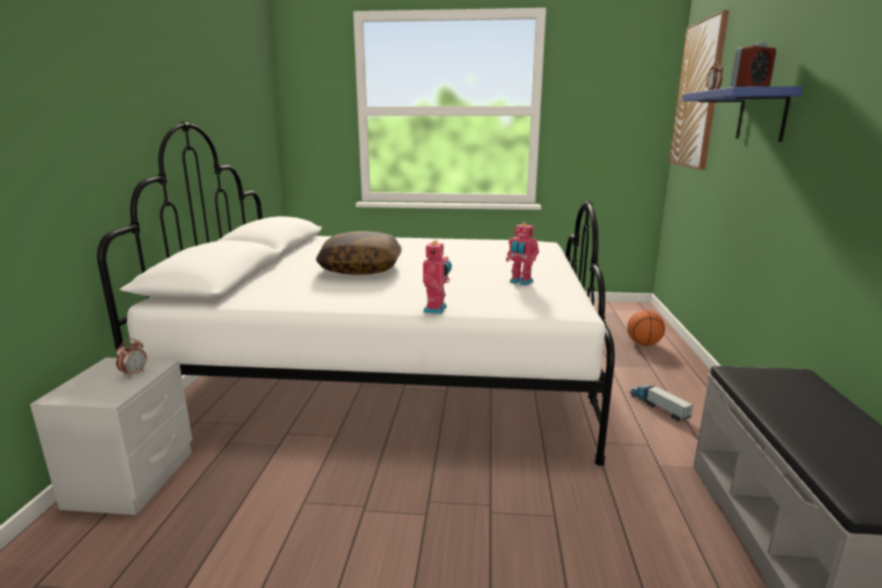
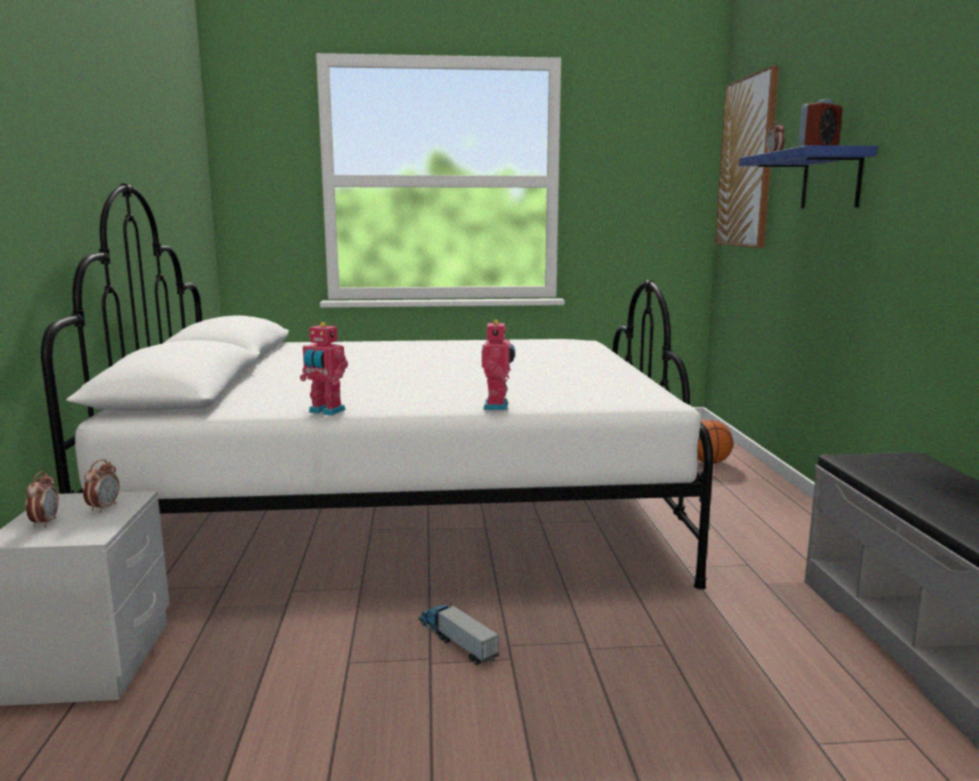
camera: 10 degrees left, 5 degrees down
pillow [316,231,402,275] -> none
toy robot [506,223,539,286] -> toy robot moved to [300,322,348,416]
toy truck [629,384,693,421] -> toy truck moved to [418,602,499,665]
none -> alarm clock [26,471,59,527]

